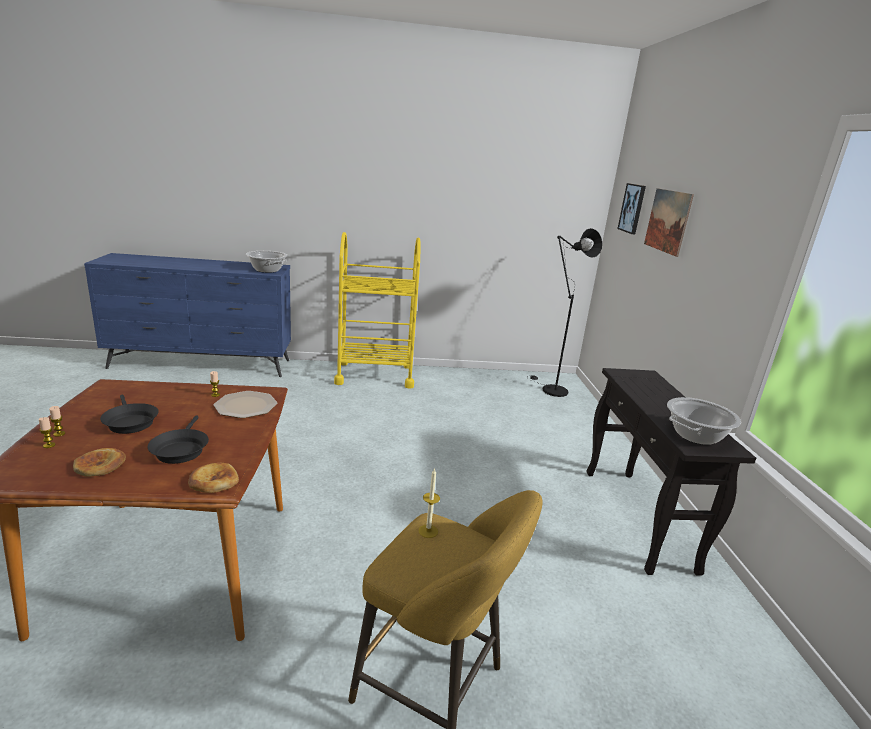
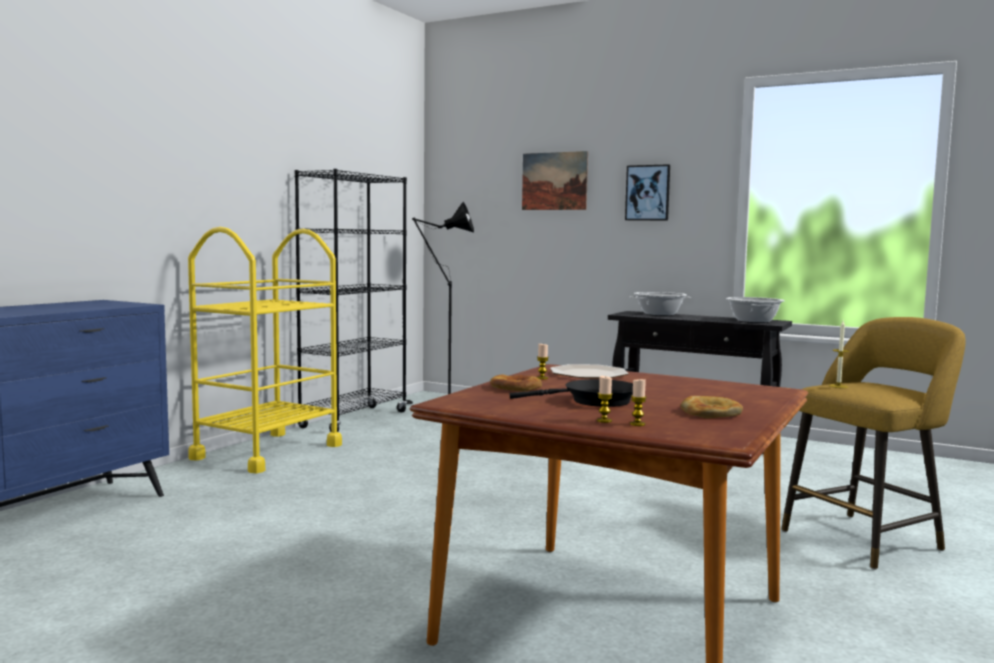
camera: 55 degrees left, 15 degrees down
black frying pan [148,415,209,464] -> none
bread [188,463,239,493] -> bread moved to [490,374,542,391]
cooking pot [246,251,288,273] -> cooking pot moved to [629,292,691,316]
picture [617,183,646,234] -> picture moved to [625,164,670,221]
none -> black bookcase [295,169,407,432]

